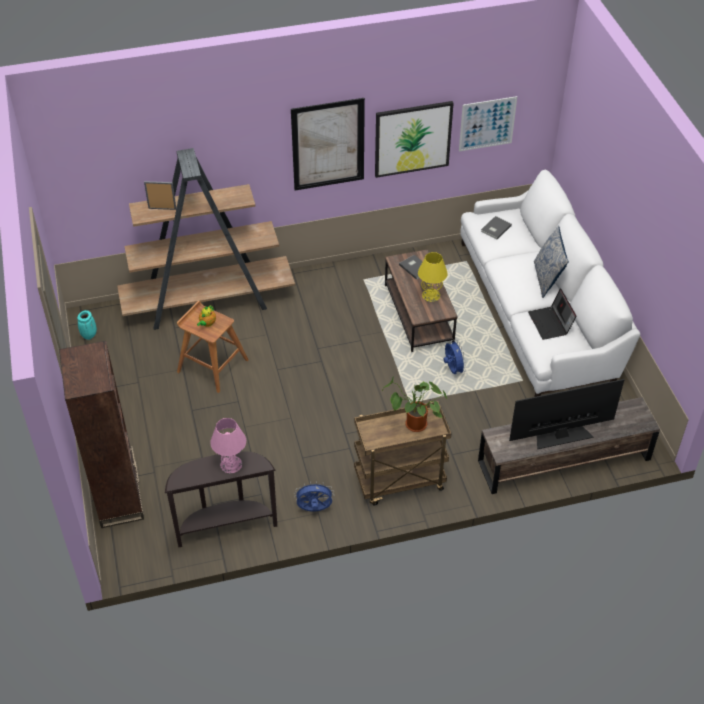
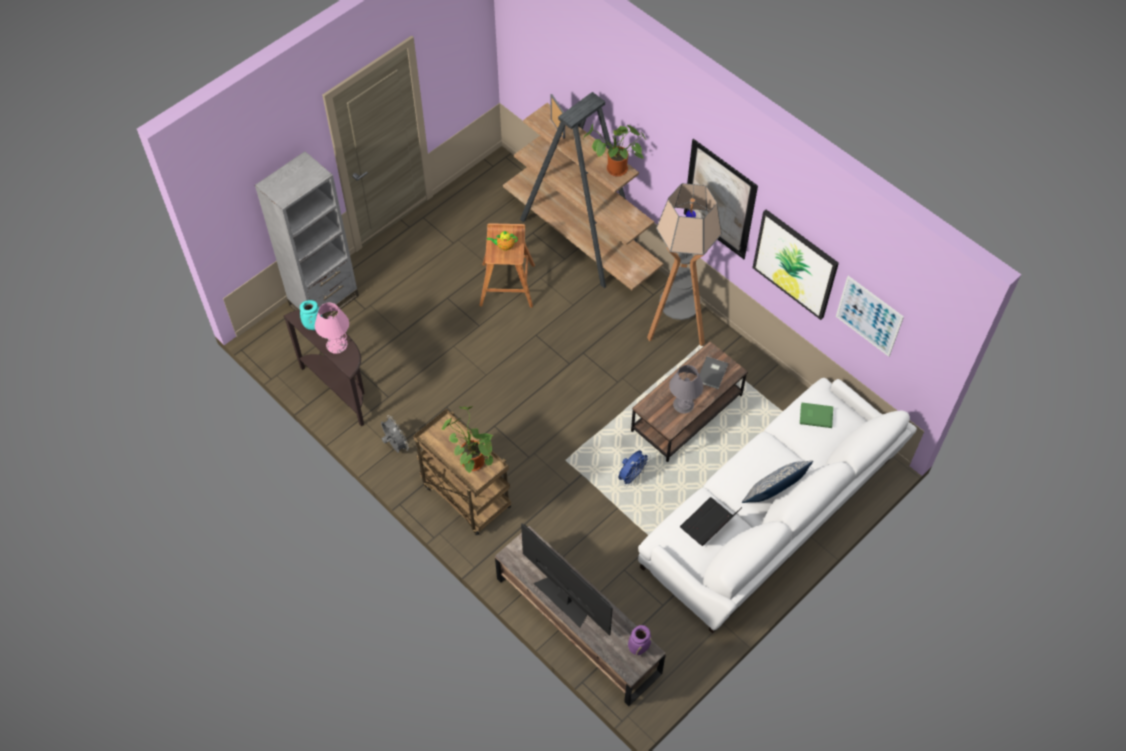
camera: 60 degrees right, 10 degrees up
brown bookcase [59,341,144,528] -> grey bookcase [255,151,359,317]
turquoise vase [77,310,97,340] -> turquoise vase moved to [300,300,323,330]
blue fan [294,481,334,512] -> grey fan [381,415,409,453]
yellow table lamp [418,252,448,302] -> grey table lamp [669,365,703,414]
grey book [481,216,512,240] -> green book [800,402,833,428]
none -> potted plant [583,124,645,176]
none -> purple vase [628,625,651,655]
none -> floor lamp [647,183,722,346]

